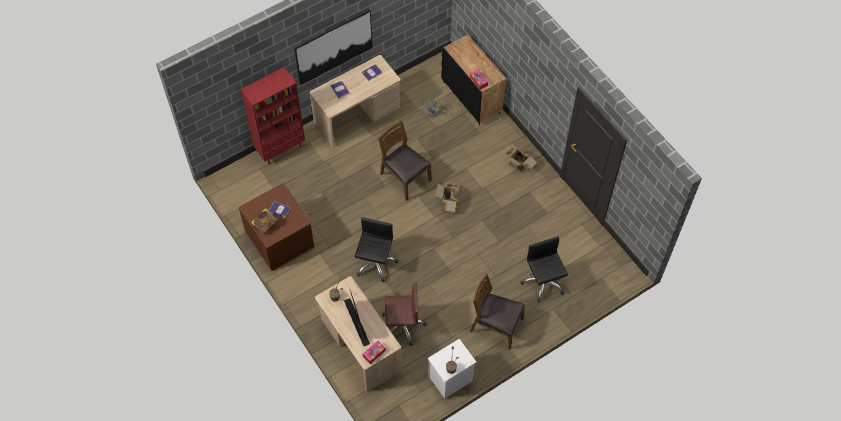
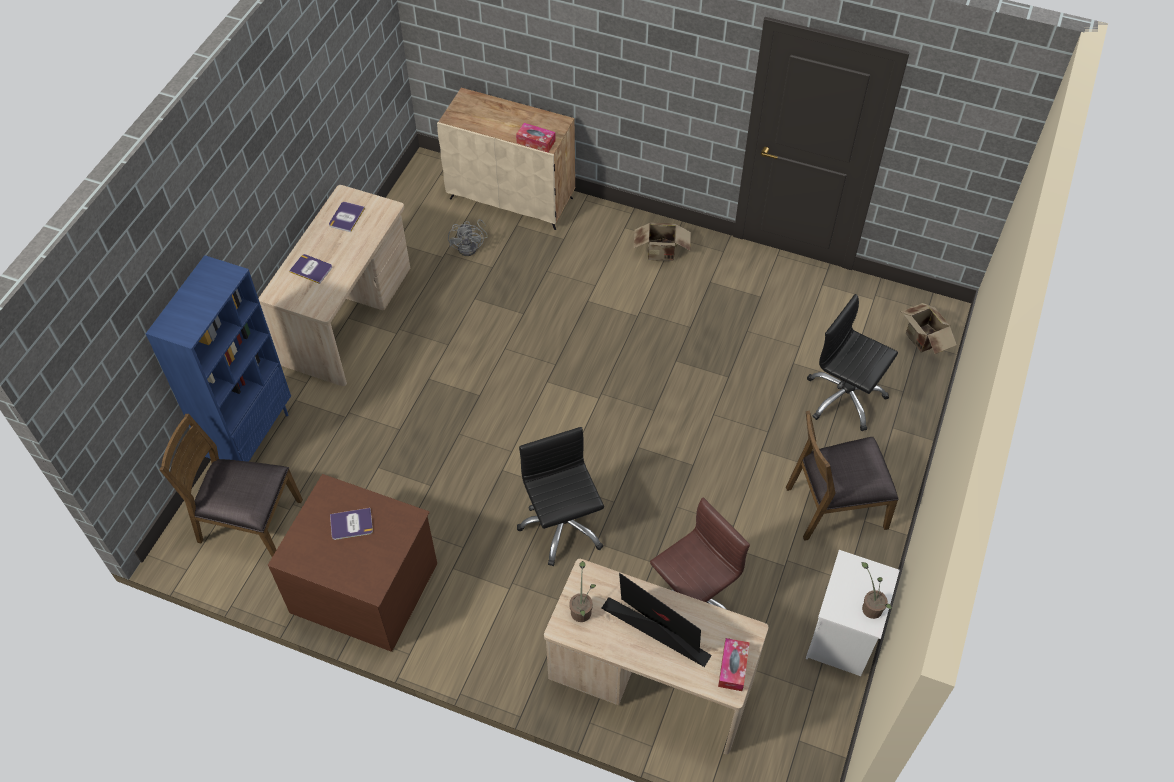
camera: 35 degrees left, 5 degrees down
red bookcase [241,67,305,165] -> blue bookcase [146,255,291,462]
book [251,208,278,234] -> none
picture [294,10,373,85] -> none
brown chair [379,120,432,201] -> brown chair moved to [159,414,303,557]
cardboard box [435,183,460,212] -> cardboard box moved to [901,303,957,354]
black cabinet [441,35,506,126] -> beige cabinet [437,88,575,230]

